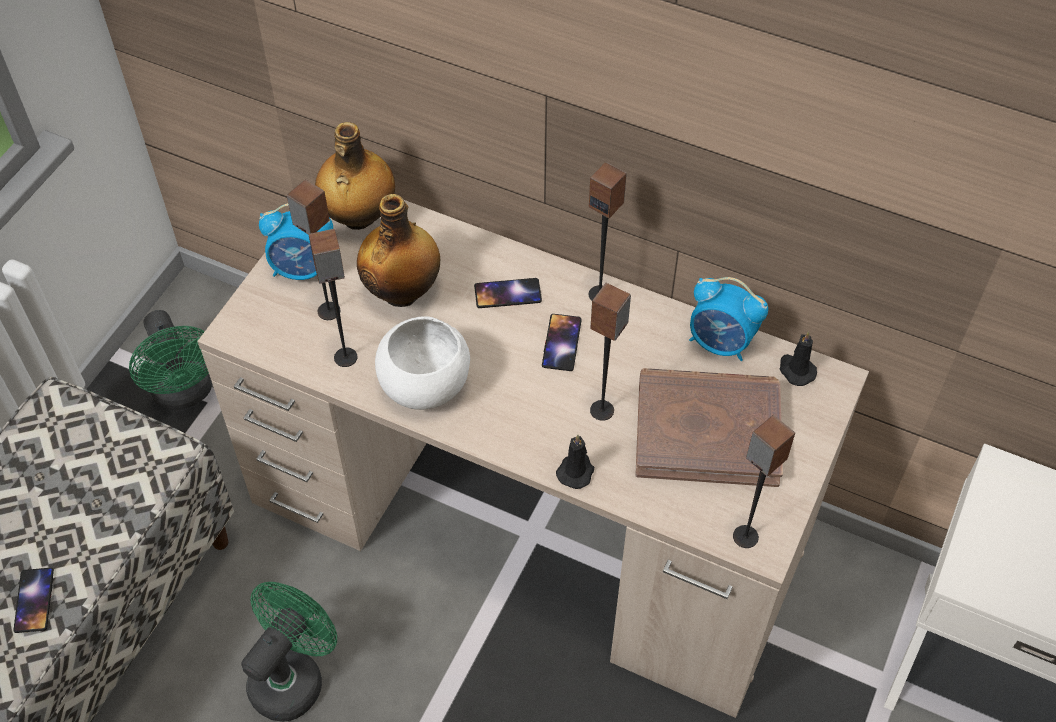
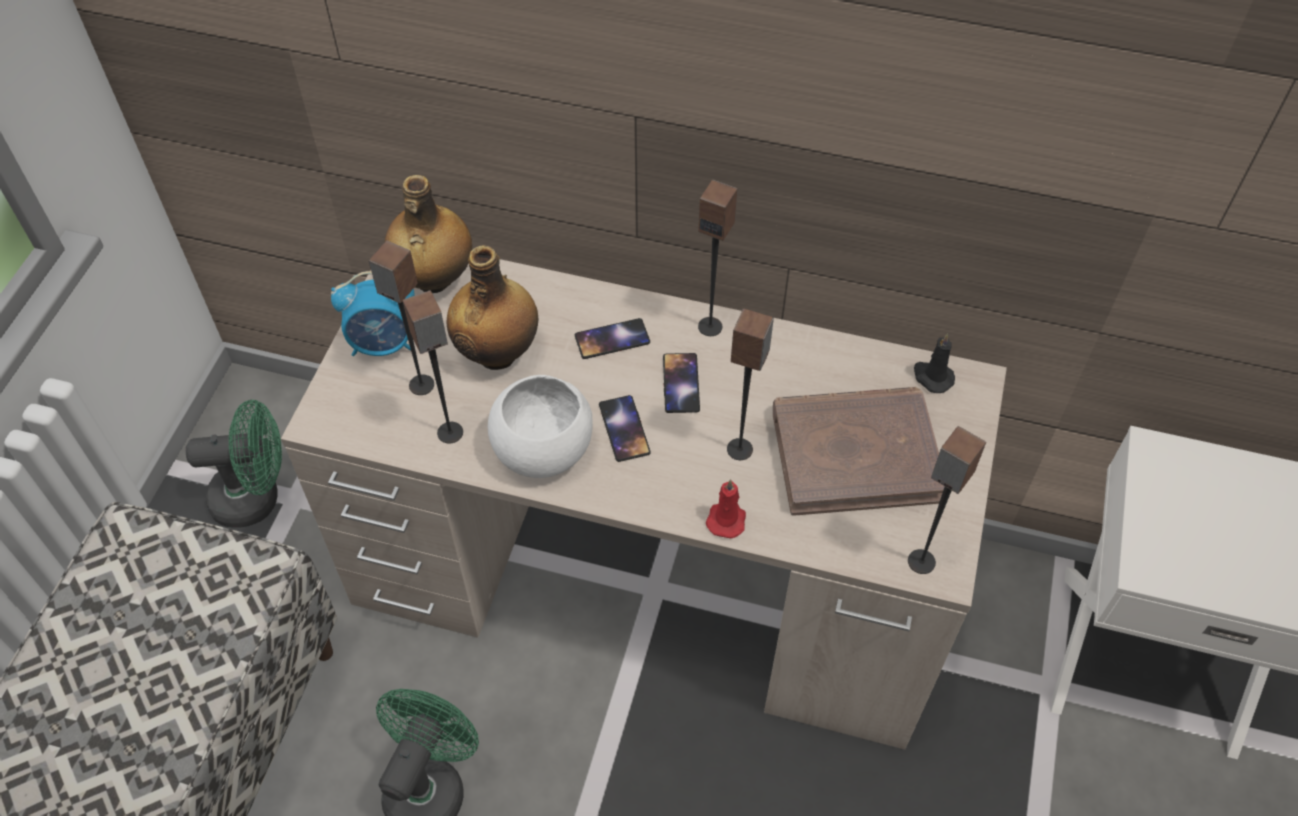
camera: 10 degrees left, 0 degrees up
phone [13,568,54,633] -> phone moved to [599,395,651,462]
green fan [129,310,212,410] -> green fan turned 60 degrees counterclockwise [186,400,282,528]
black candle [556,435,594,489] -> red candle [706,479,746,538]
alarm clock [689,277,768,361] -> none

